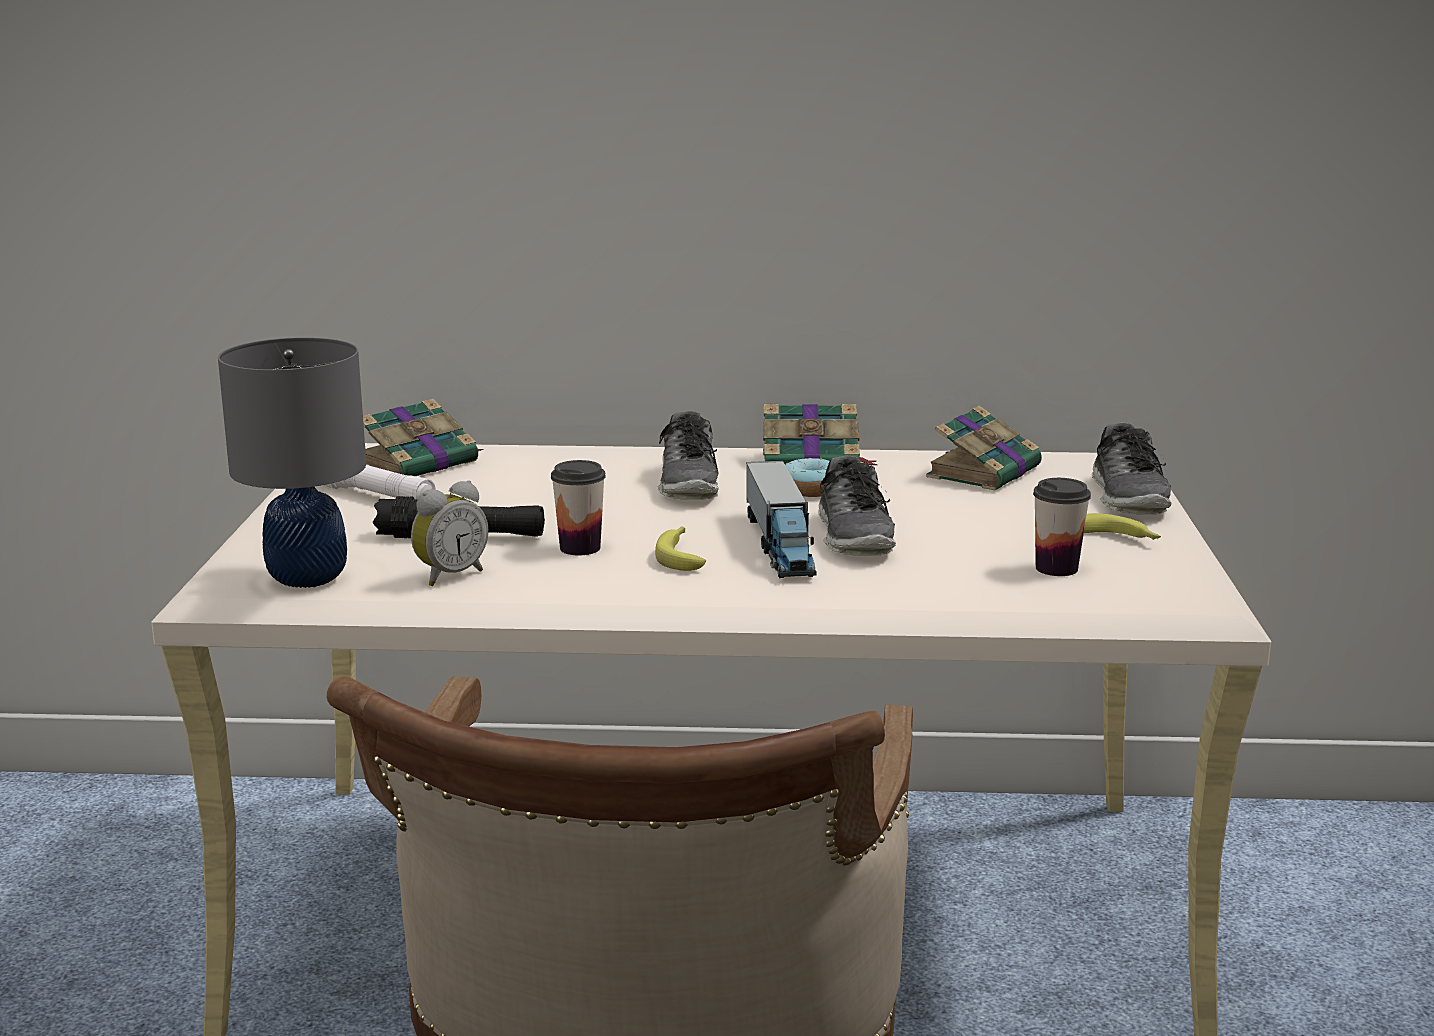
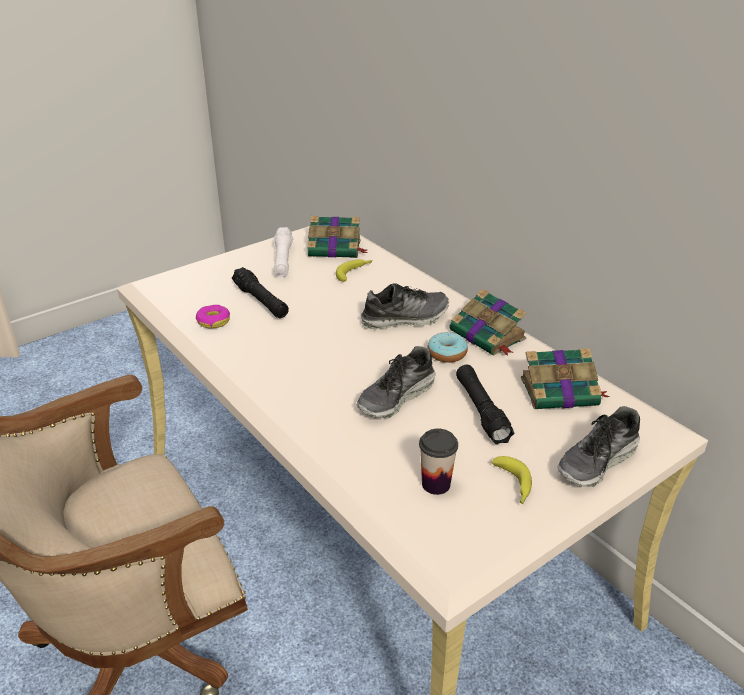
camera: 50 degrees right, 15 degrees up
grey table lamp [218,337,366,588] -> none
alarm clock [411,480,488,586] -> donut [196,305,230,329]
cup [551,460,606,555] -> none
banana [655,526,706,571] -> banana moved to [336,259,373,282]
shoe [658,411,719,500] -> shoe turned 150 degrees counterclockwise [361,283,449,330]
toy truck [746,461,816,578] -> none
none -> black flashlight [456,365,514,445]

